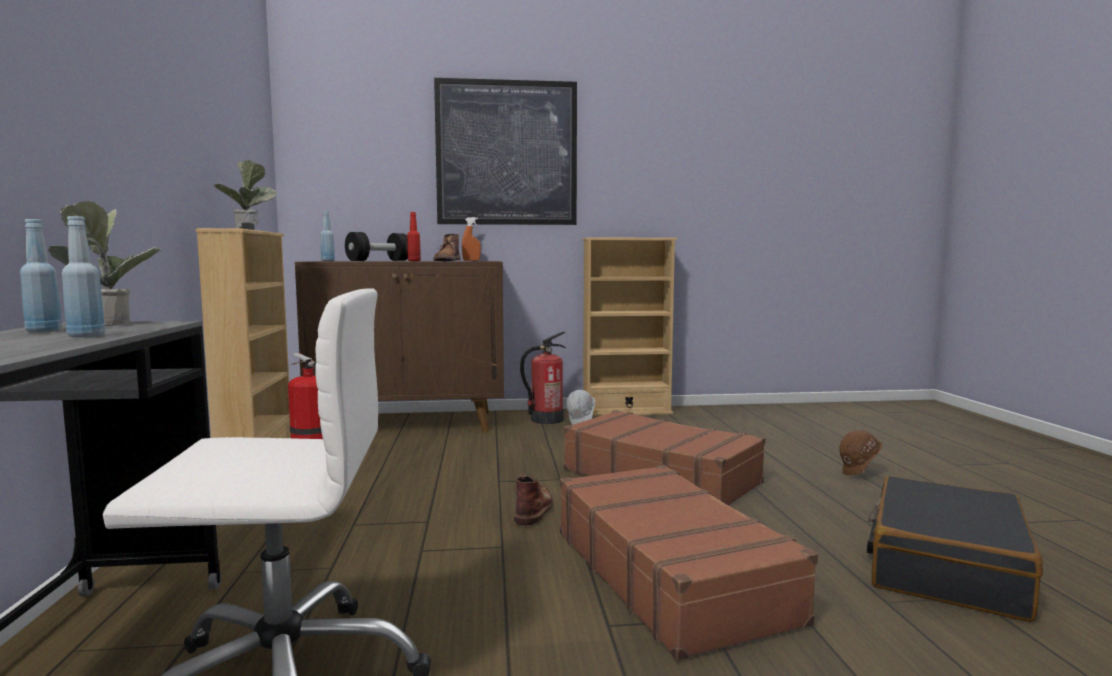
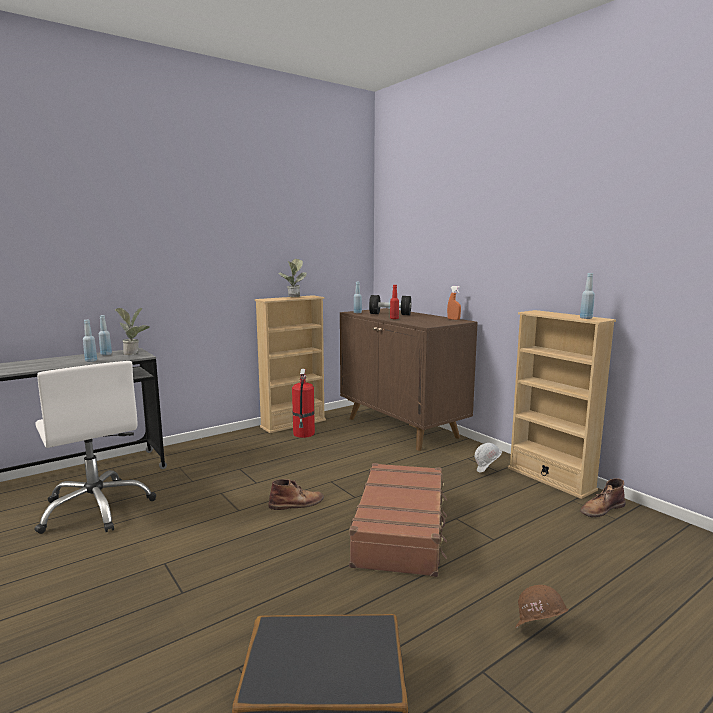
camera: 60 degrees right, 5 degrees up
brown boot [433,234,460,261] -> brown boot moved to [580,478,626,517]
picture [434,78,577,225] -> none
fire extinguisher [520,332,566,424] -> none
brown suitcase [560,465,818,660] -> none
none -> blue bottle [580,273,595,319]

